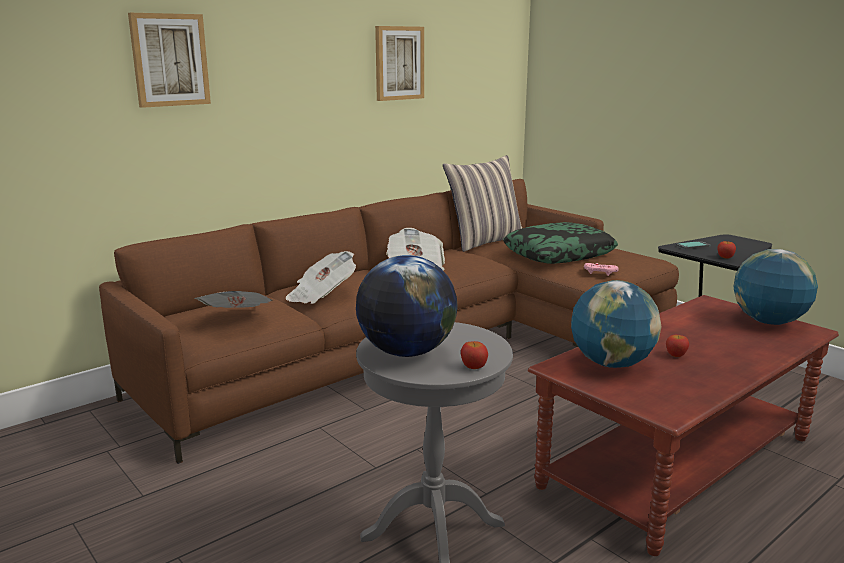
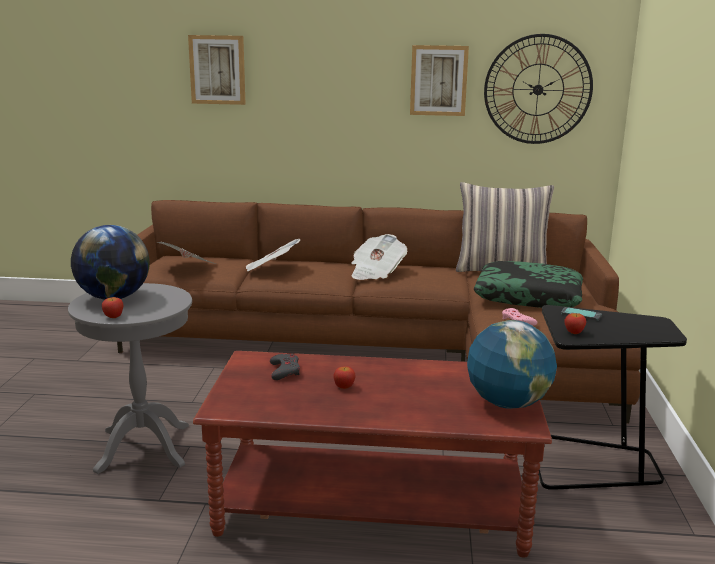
camera: 45 degrees right, 0 degrees up
globe [571,280,662,368] -> grey game controller [270,354,300,380]
none -> wall clock [484,34,593,144]

